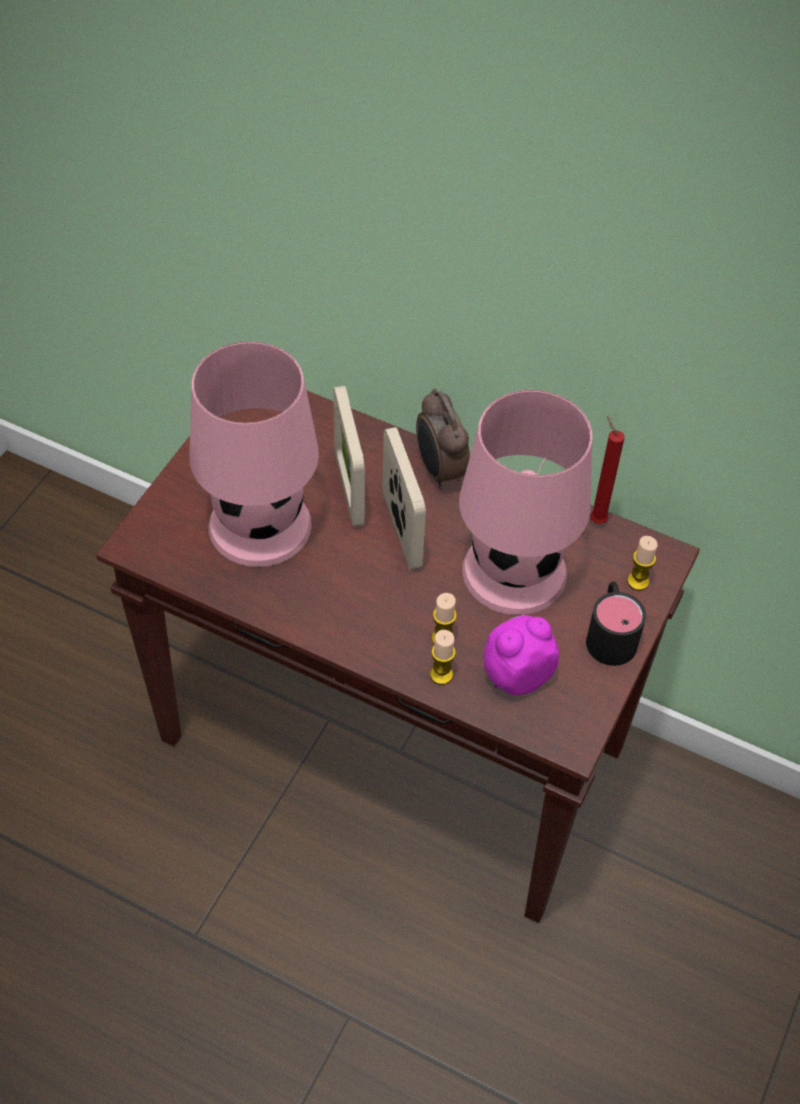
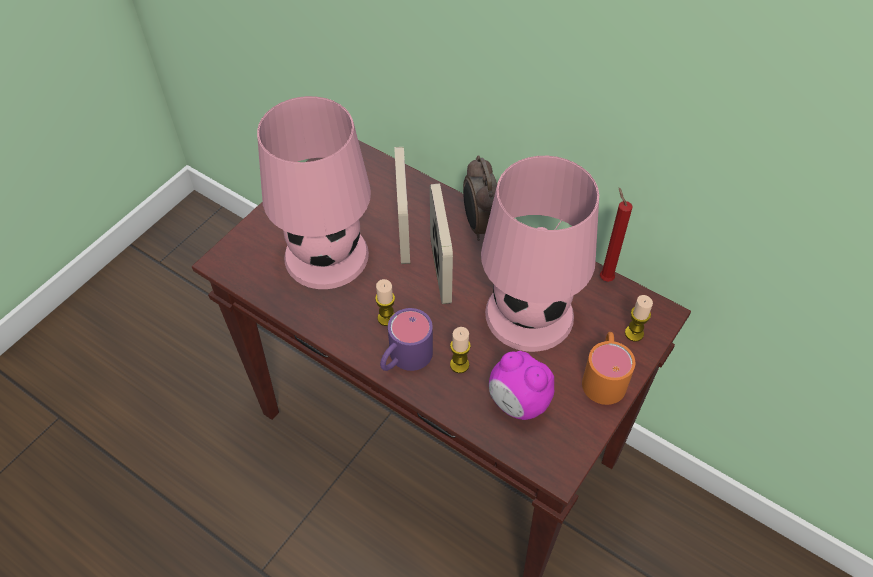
camera: 10 degrees right, 0 degrees up
candle [430,630,456,685] -> candle moved to [375,279,395,326]
alarm clock [484,615,559,695] -> alarm clock turned 120 degrees counterclockwise [489,351,554,420]
black mug [586,582,646,666] -> orange mug [582,332,635,405]
none -> purple mug [380,308,433,371]

